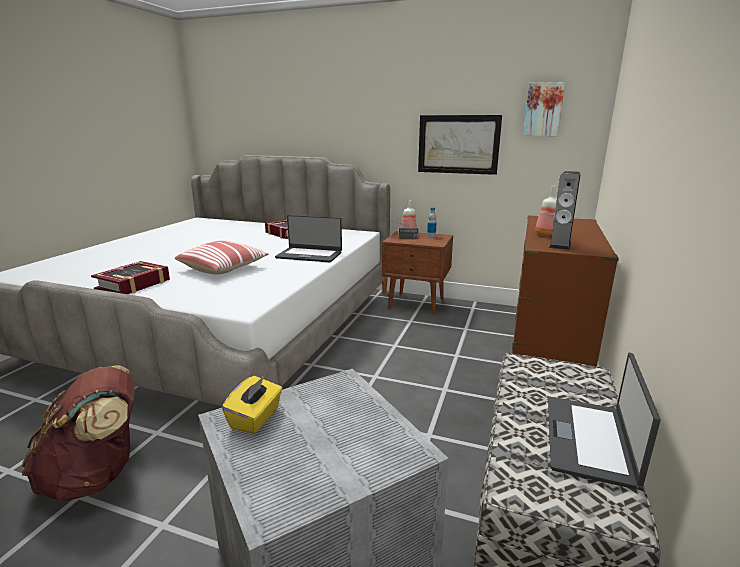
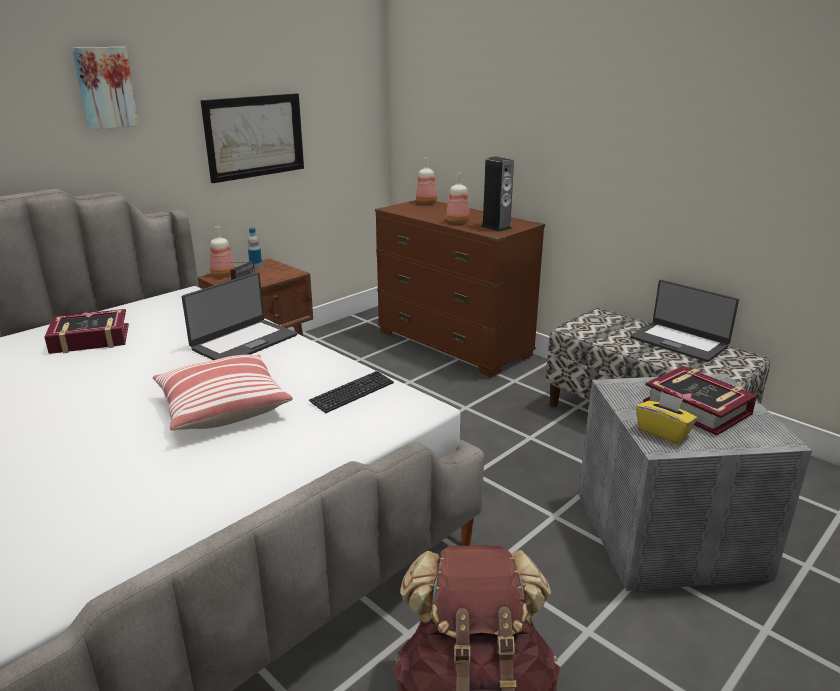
camera: 65 degrees left, 5 degrees up
book [91,261,170,294] -> book moved to [643,366,757,435]
picture [523,82,565,136] -> picture moved to [72,47,139,130]
none -> keyboard [309,371,394,413]
none -> bottle [416,158,437,204]

